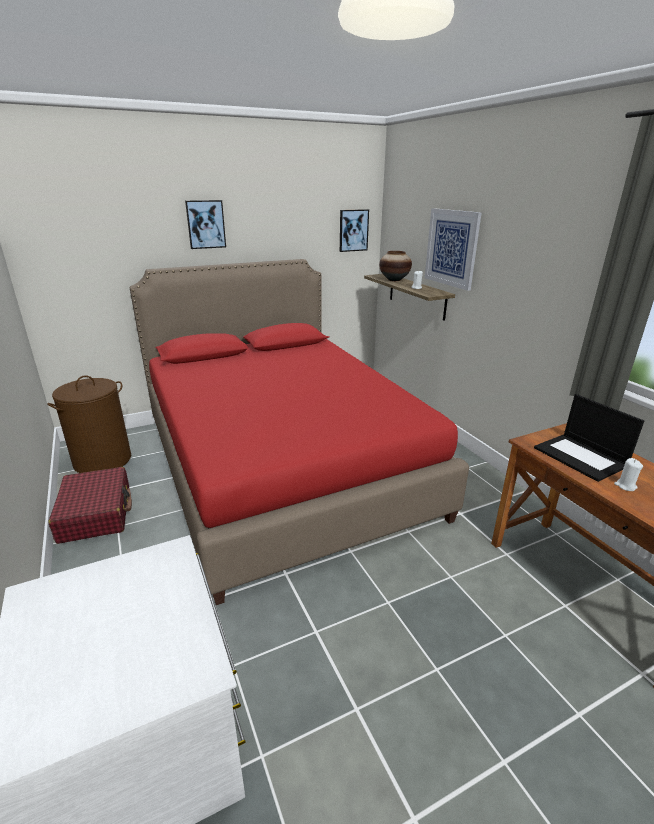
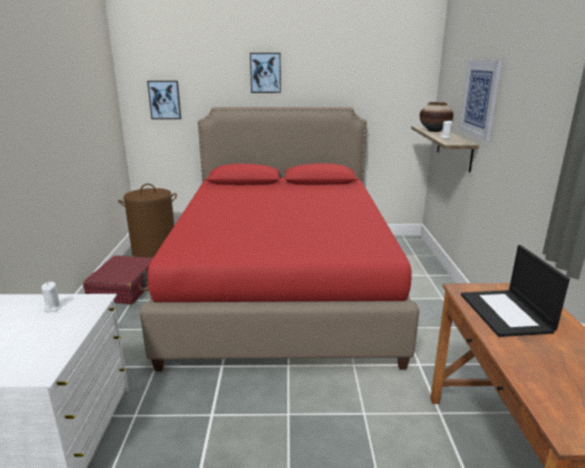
camera: 25 degrees right, 5 degrees down
picture [340,209,369,252] -> picture moved to [147,81,181,119]
white candle [614,458,643,491] -> white candle moved to [41,282,62,312]

